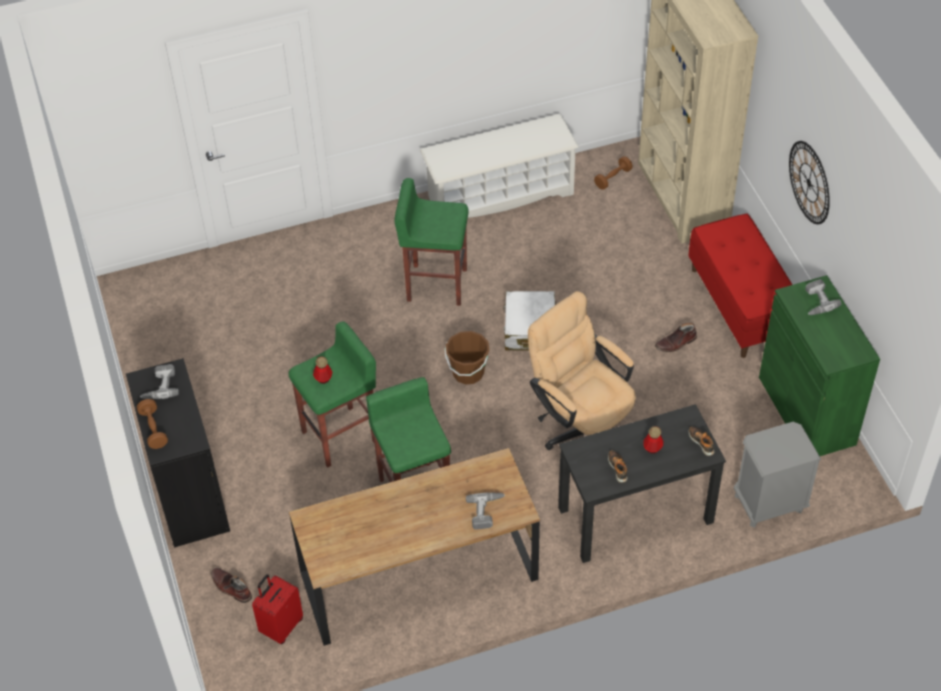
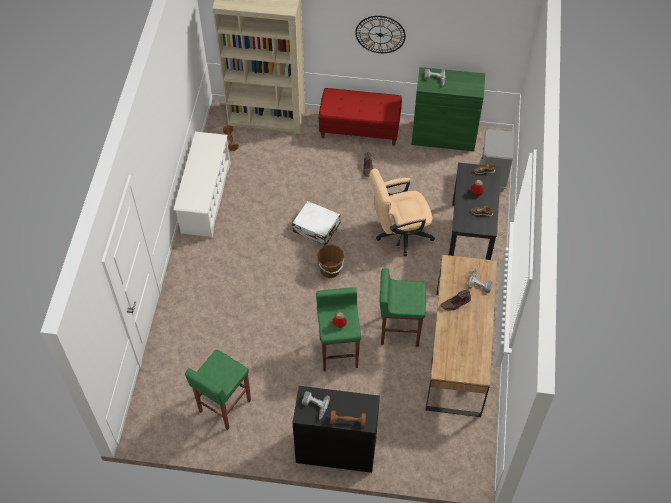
camera: 65 degrees left, 5 degrees up
brown boot [211,568,252,603] -> brown boot moved to [440,290,471,311]
red suitcase [252,574,303,644] -> none
green stool [394,178,469,306] -> green stool moved to [185,350,251,430]

